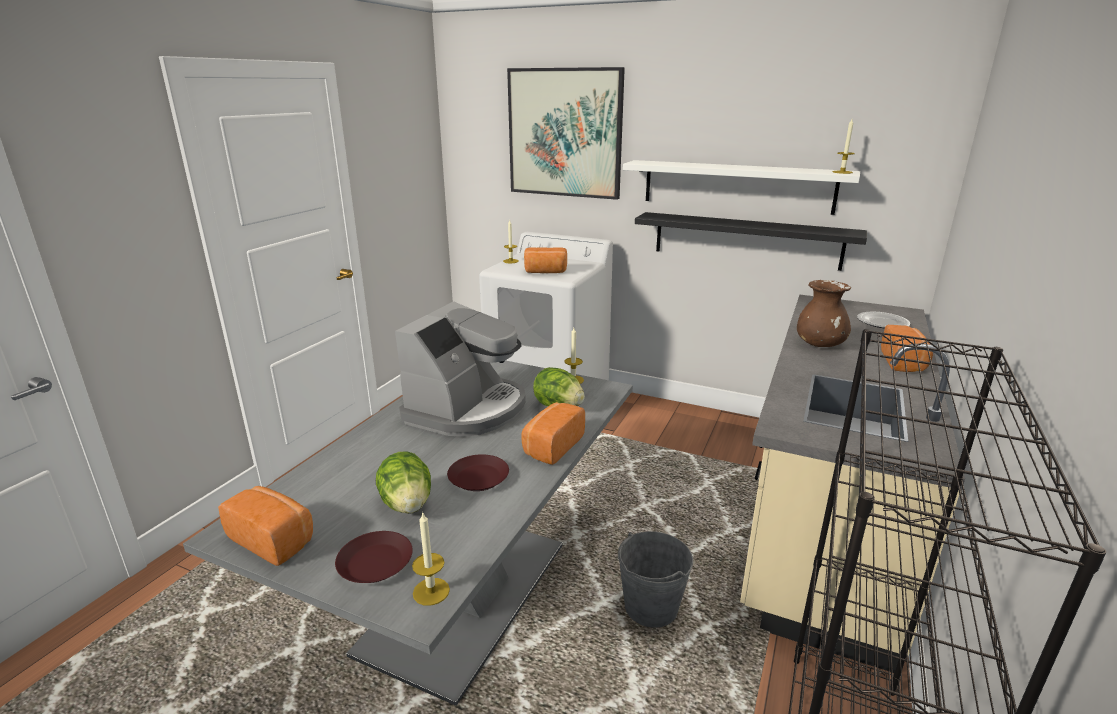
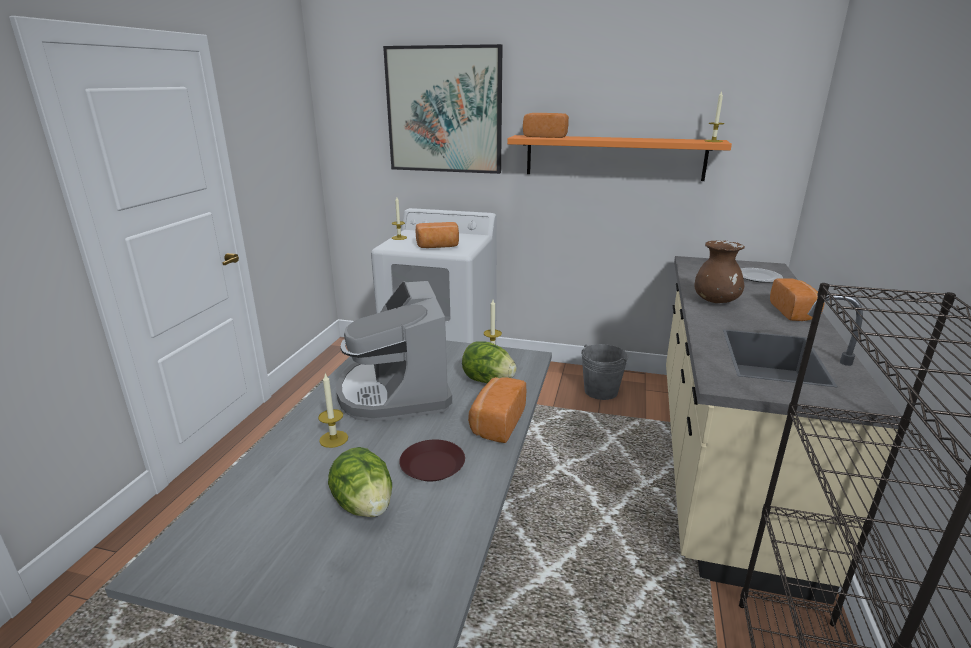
camera: 10 degrees left, 0 degrees up
bread [218,486,313,566] -> bread moved to [523,113,569,138]
brown plate [335,531,413,583] -> none
coffee machine [395,301,526,436] -> coffee machine turned 150 degrees clockwise [336,281,452,422]
candle [412,513,450,606] -> candle moved to [318,374,348,448]
grey bucket [618,531,693,628] -> grey bucket moved to [581,344,628,400]
white shelf [623,160,860,215] -> orange shelf [507,135,732,181]
black shelf [635,212,867,271] -> none

